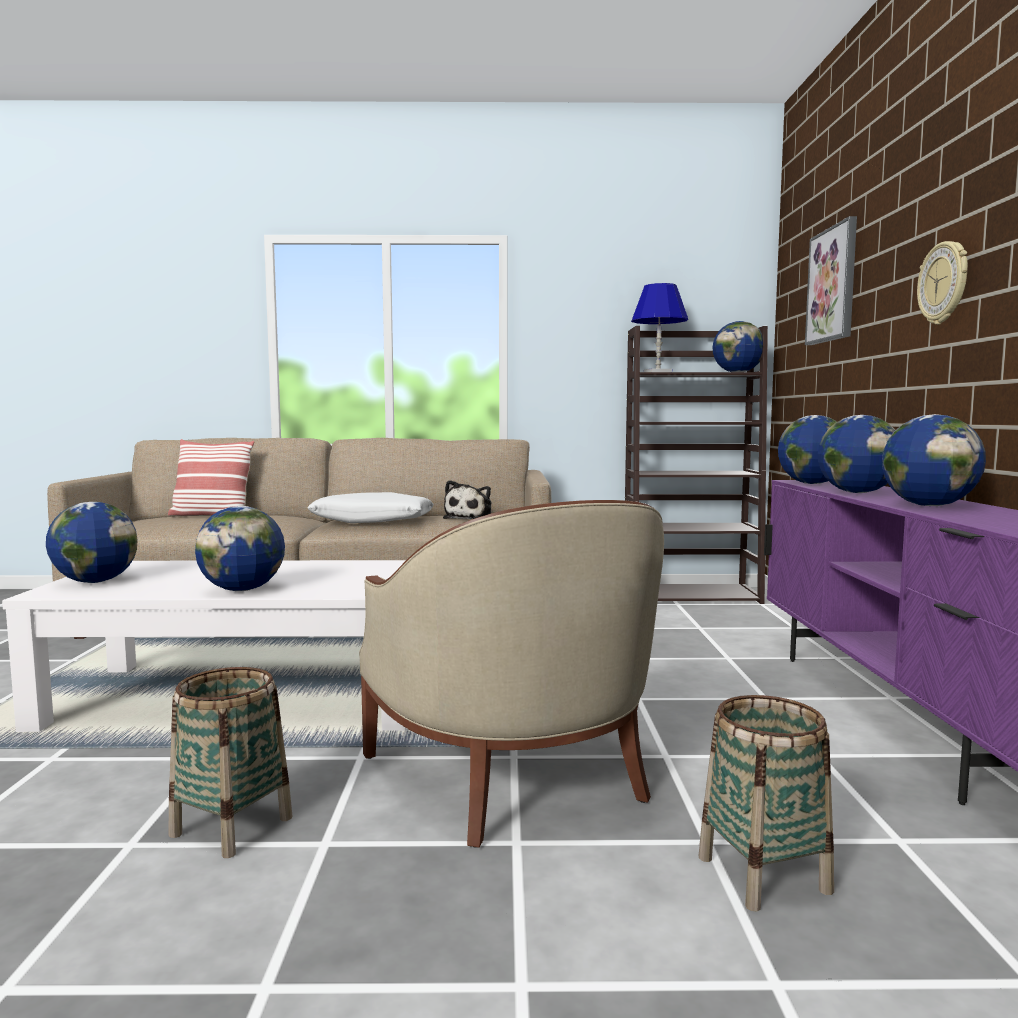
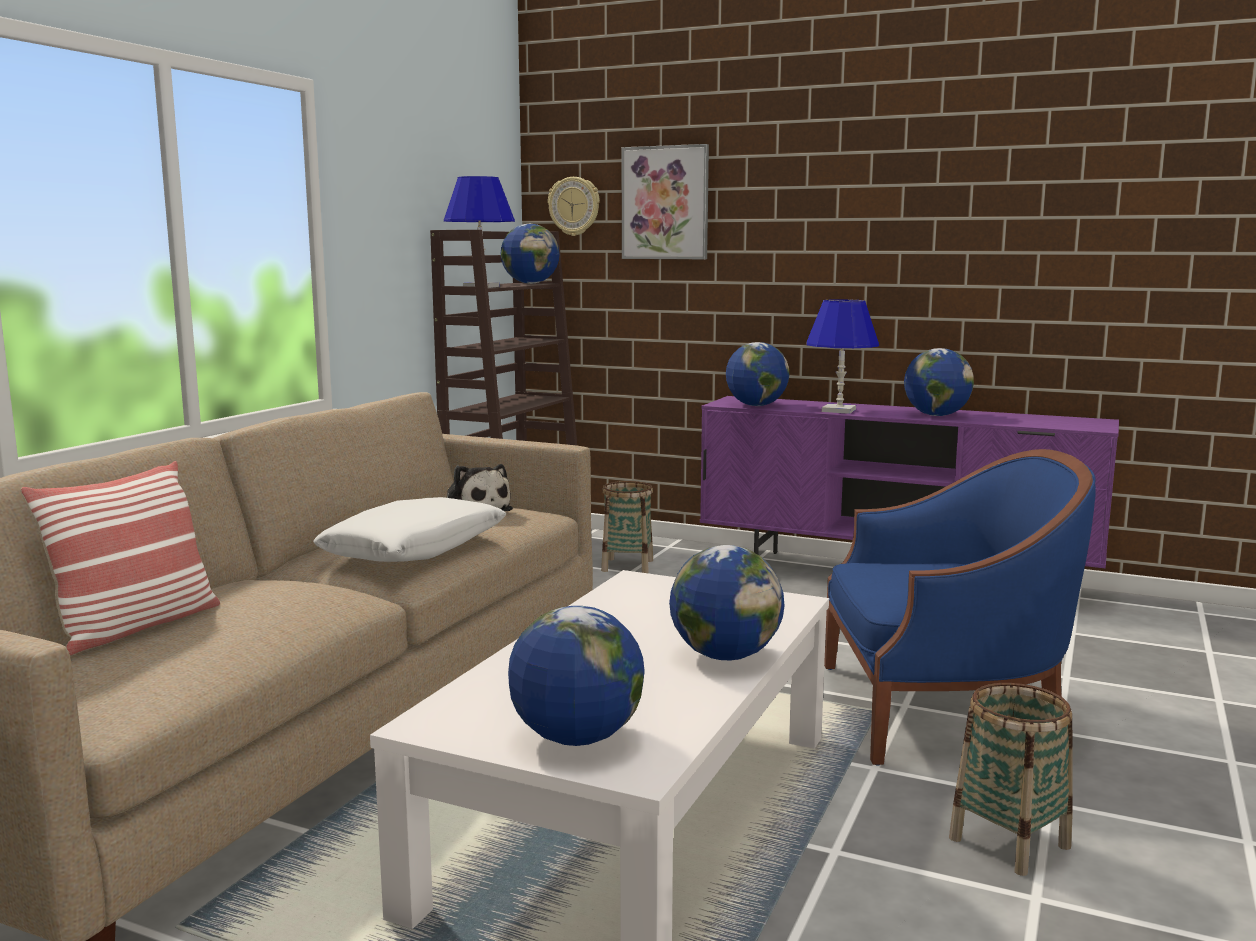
camera: 65 degrees left, 5 degrees up
beige armchair [359,500,664,848] -> blue armchair [824,449,1096,766]
basket [698,695,834,912] -> basket moved to [601,481,653,573]
globe [818,415,895,493] -> blue table lamp [806,299,879,414]
wall clock [917,241,968,325] -> wall clock moved to [548,177,600,236]

